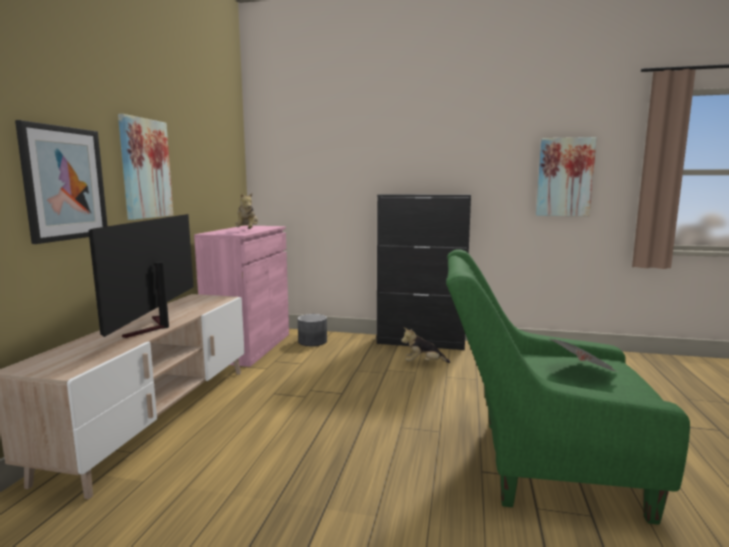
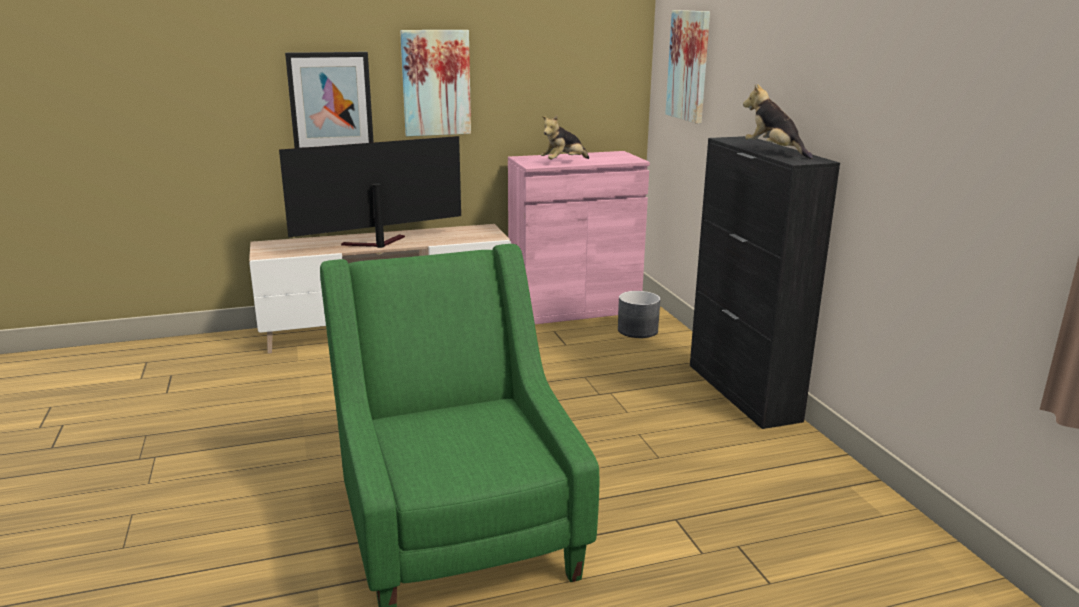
camera: 60 degrees right, 10 degrees up
plush toy [401,328,450,363] -> plush toy moved to [743,84,813,159]
picture [536,137,597,216] -> picture moved to [665,10,710,123]
newspaper [549,339,615,371] -> none

